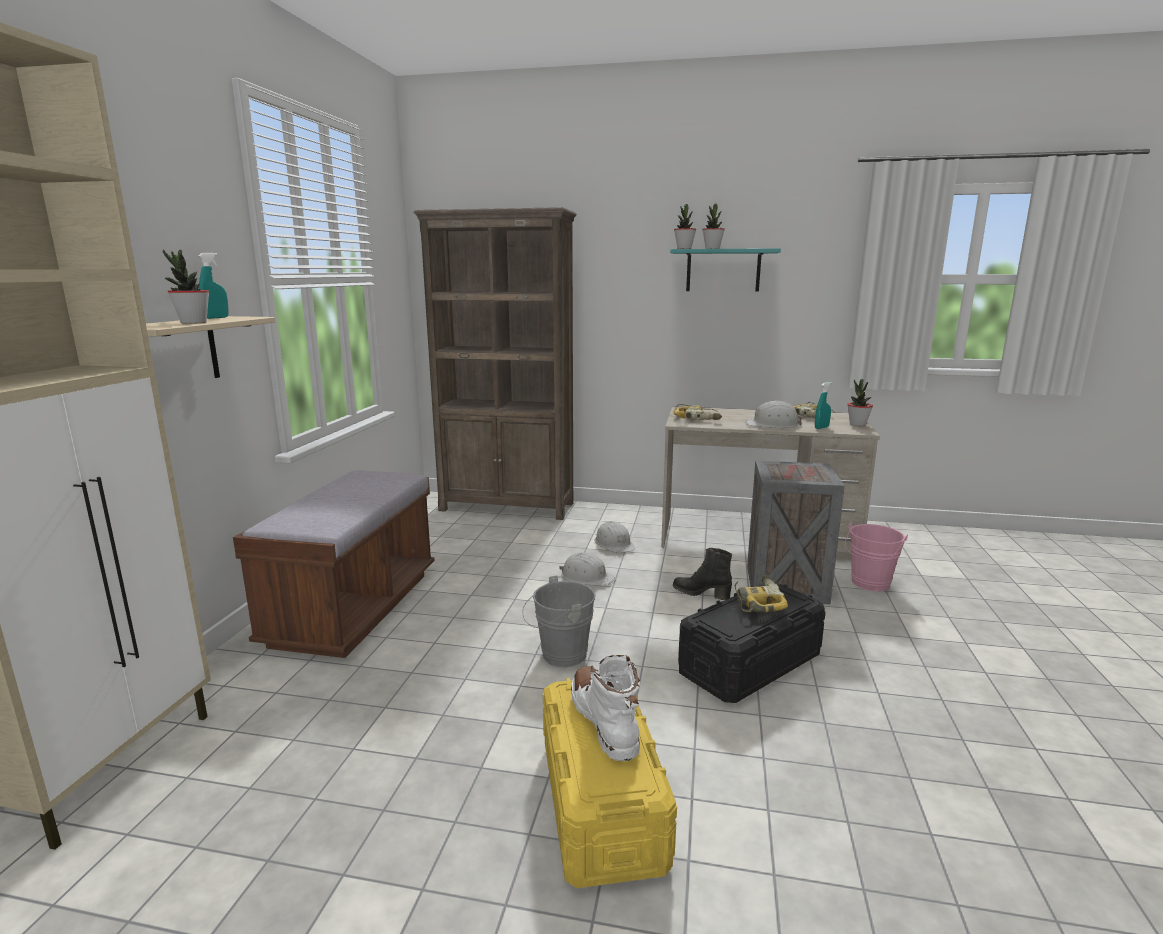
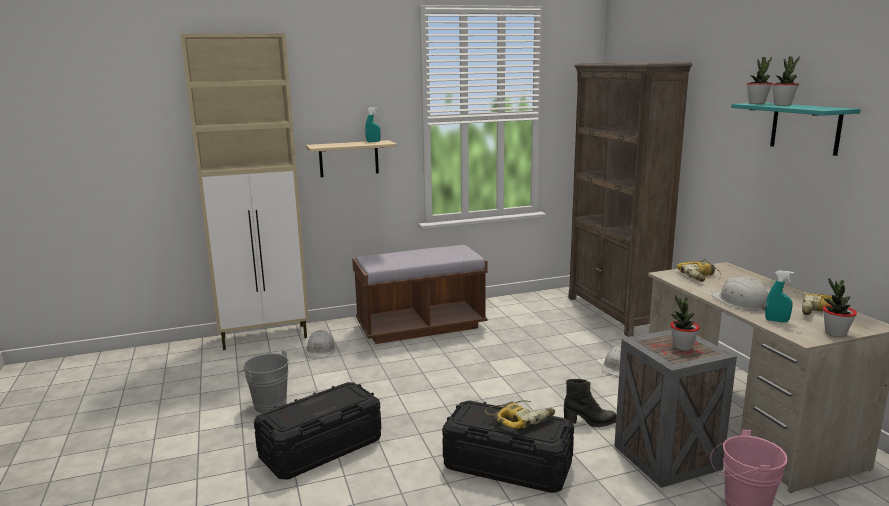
camera: 60 degrees right, 0 degrees up
potted plant [163,250,209,324] -> potted plant moved to [670,295,700,351]
grey bucket [522,575,596,667] -> grey bucket moved to [239,350,289,413]
yellow storage box [543,678,677,888] -> black storage box [254,382,381,479]
white hard hat [559,552,615,586] -> white hard hat moved to [306,330,336,358]
white boot [571,655,640,761] -> none
black boot [673,548,732,600] -> black boot turned 105 degrees clockwise [564,379,616,427]

